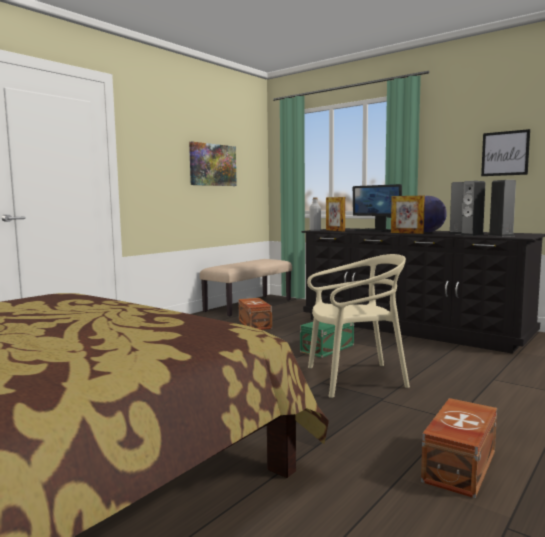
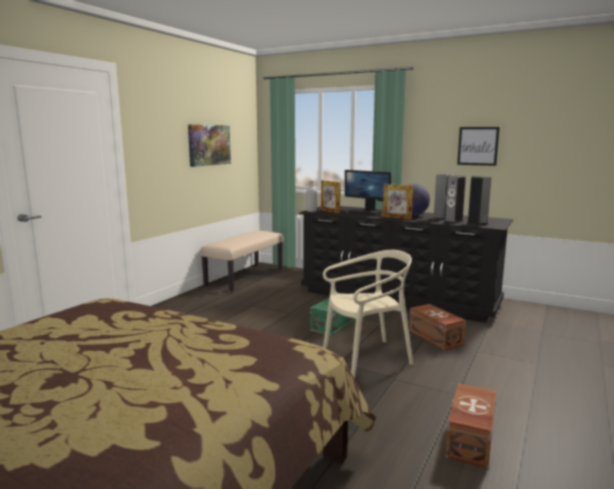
camera: 10 degrees left, 5 degrees up
brown storage box [238,298,272,330] -> brown storage box moved to [409,304,466,350]

